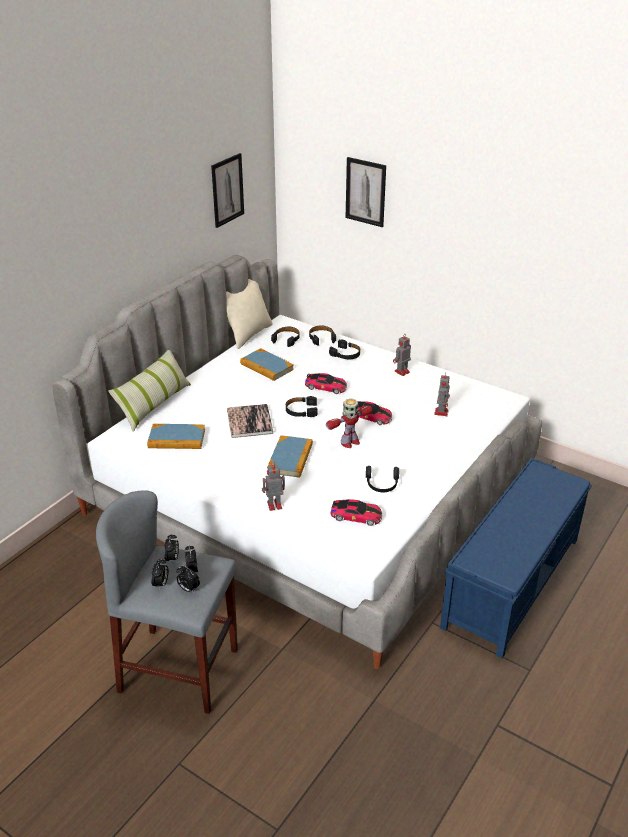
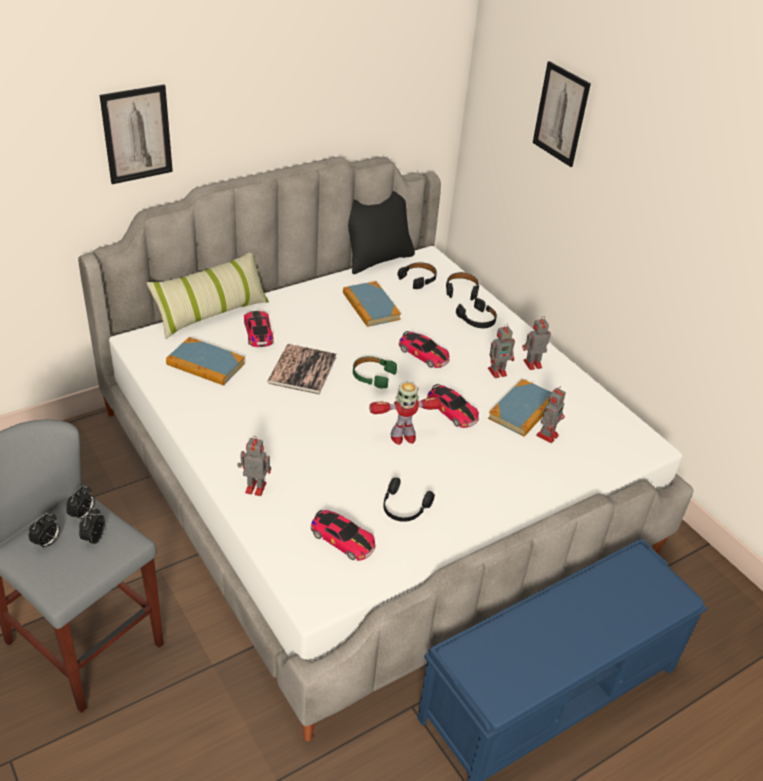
camera: 20 degrees right, 5 degrees up
alarm clock [176,565,200,592] -> none
picture [211,153,244,228] -> picture moved to [100,85,173,184]
beige pillow [226,279,273,349] -> black pillow [348,191,415,274]
book [267,436,313,478] -> book moved to [488,379,551,437]
black headphones [286,396,317,417] -> green headphones [353,356,397,389]
none -> toy car [244,311,274,347]
none -> toy robot [488,323,515,378]

